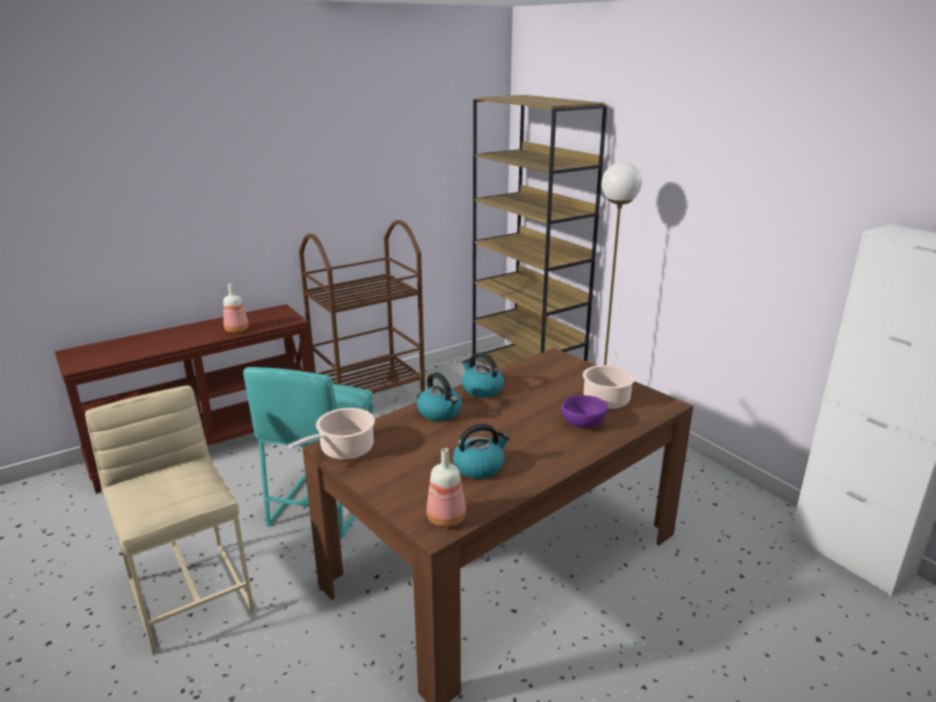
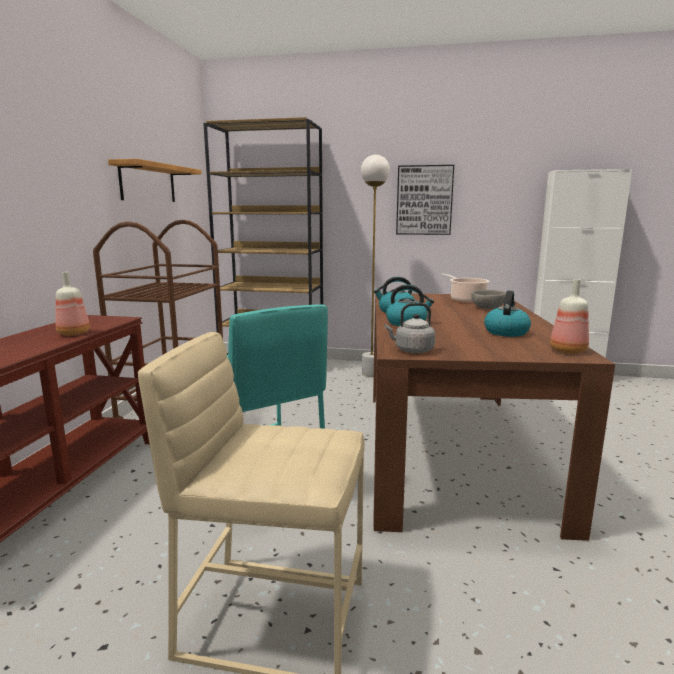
camera: 45 degrees left, 10 degrees down
cooking pot [288,408,375,460] -> grey kettle [384,303,436,353]
purple bowl [561,395,608,428] -> grey bowl [471,290,506,309]
none -> shelf [108,159,201,202]
none -> picture [396,165,454,235]

